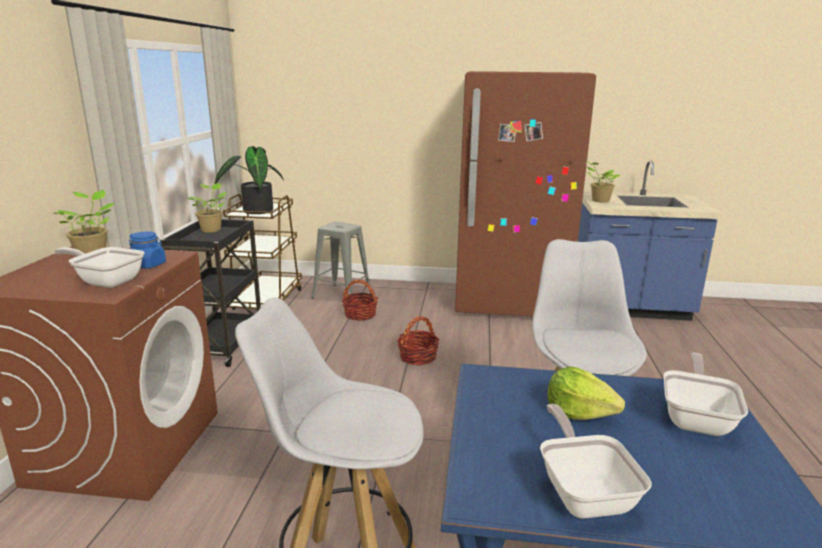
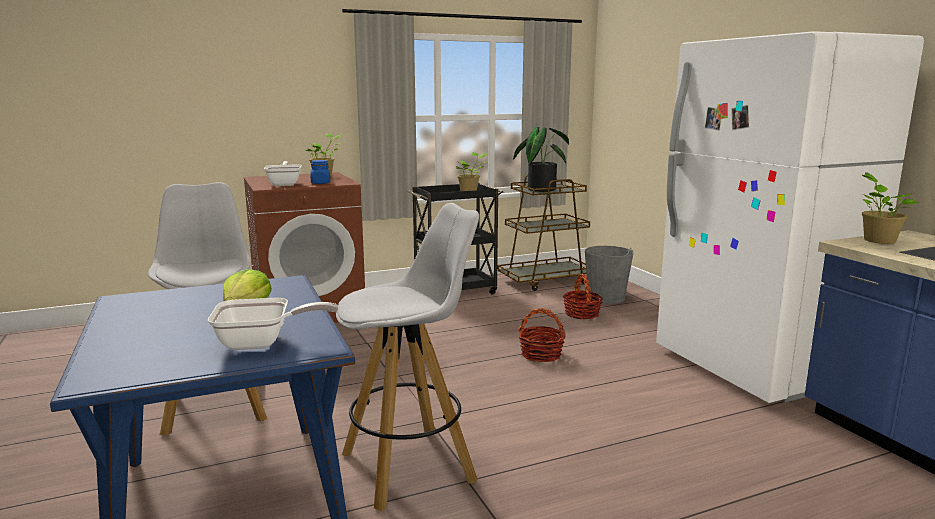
camera: 60 degrees right, 5 degrees down
grey stool [311,222,370,302] -> grey bucket [585,246,633,304]
brown fridge [455,71,596,316] -> white fridge [656,31,924,403]
frying pan [540,404,652,519] -> none

